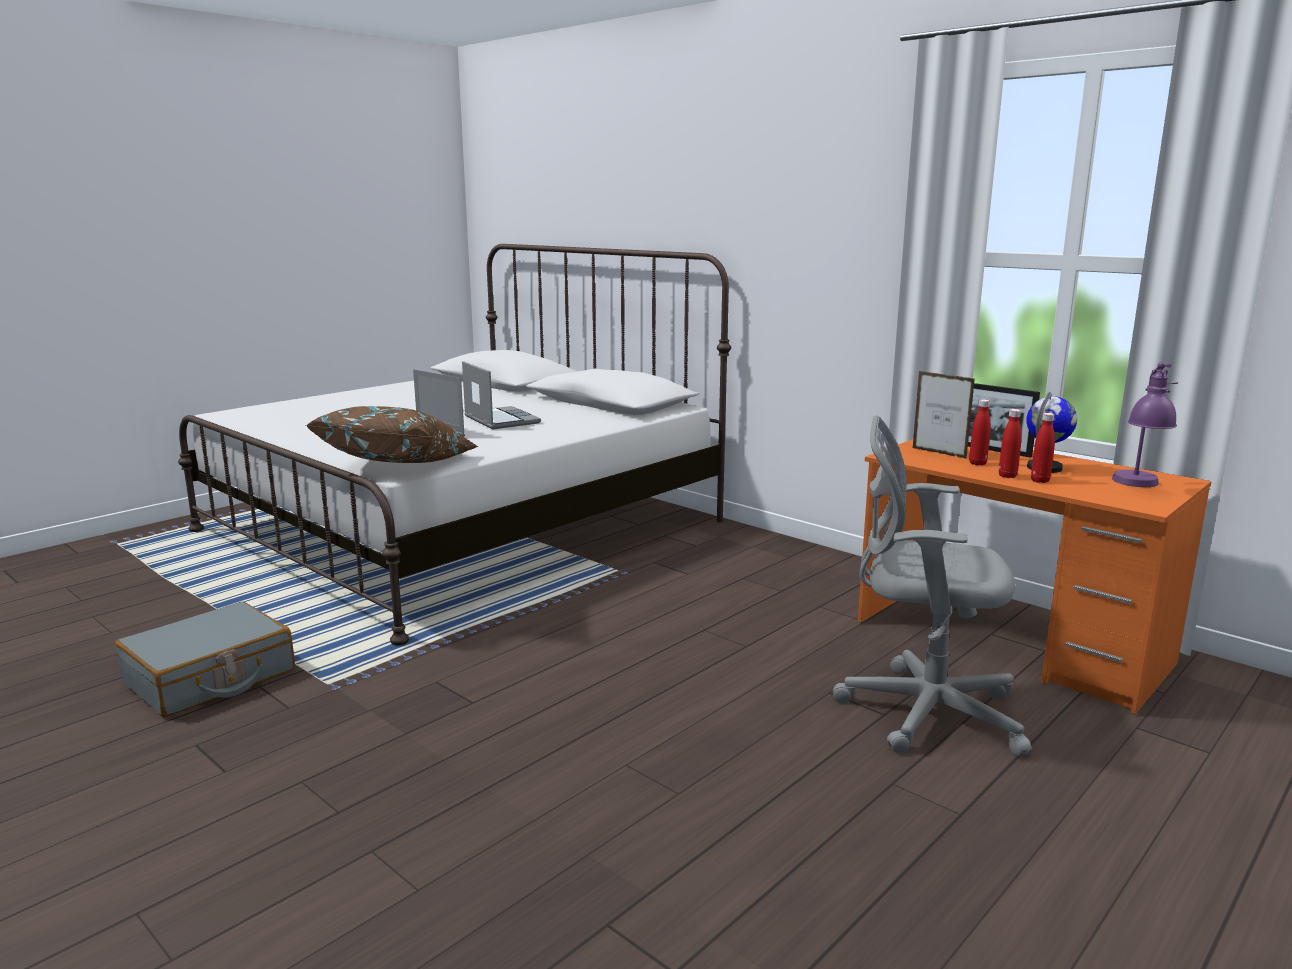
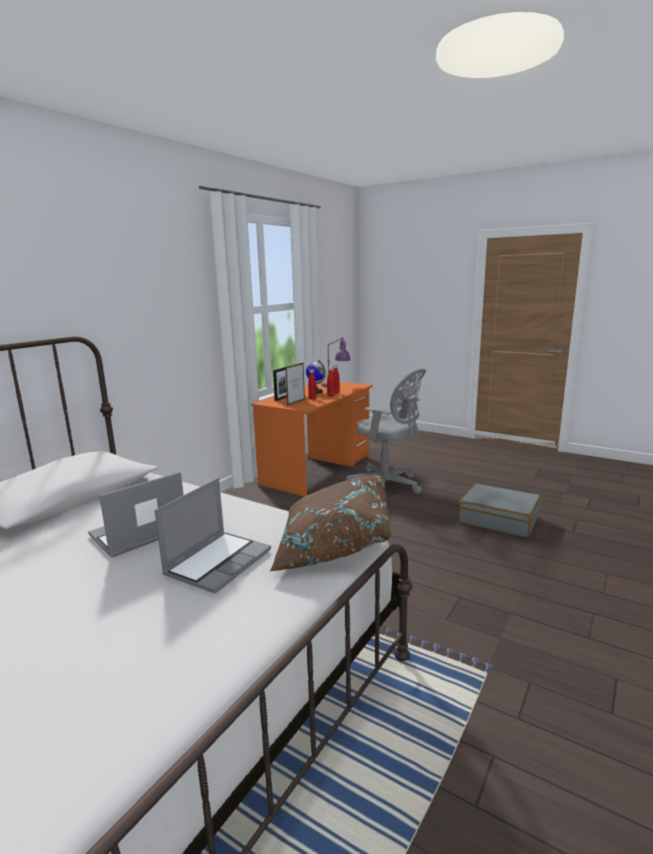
camera: 100 degrees left, 0 degrees up
grey suitcase [114,602,295,717] -> grey suitcase moved to [459,483,541,538]
grey office chair [833,415,1031,757] -> grey office chair turned 60 degrees counterclockwise [346,369,426,494]

